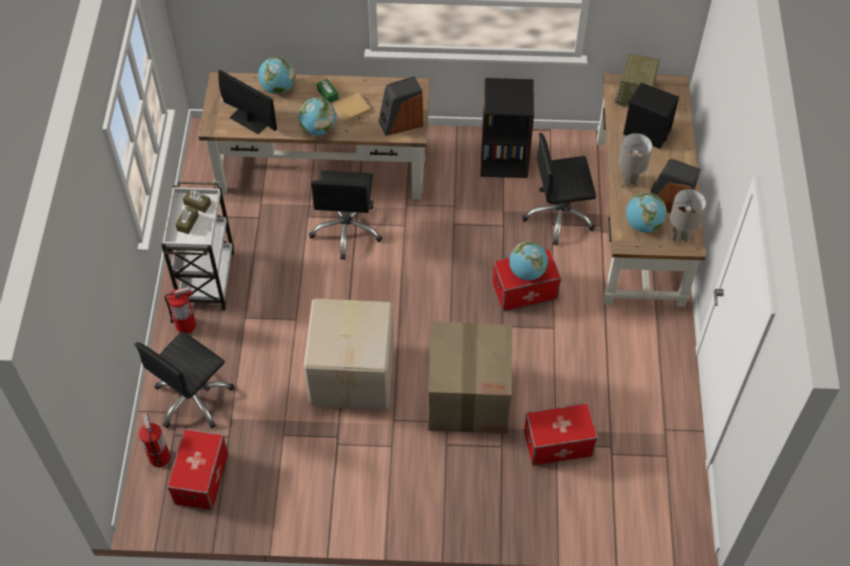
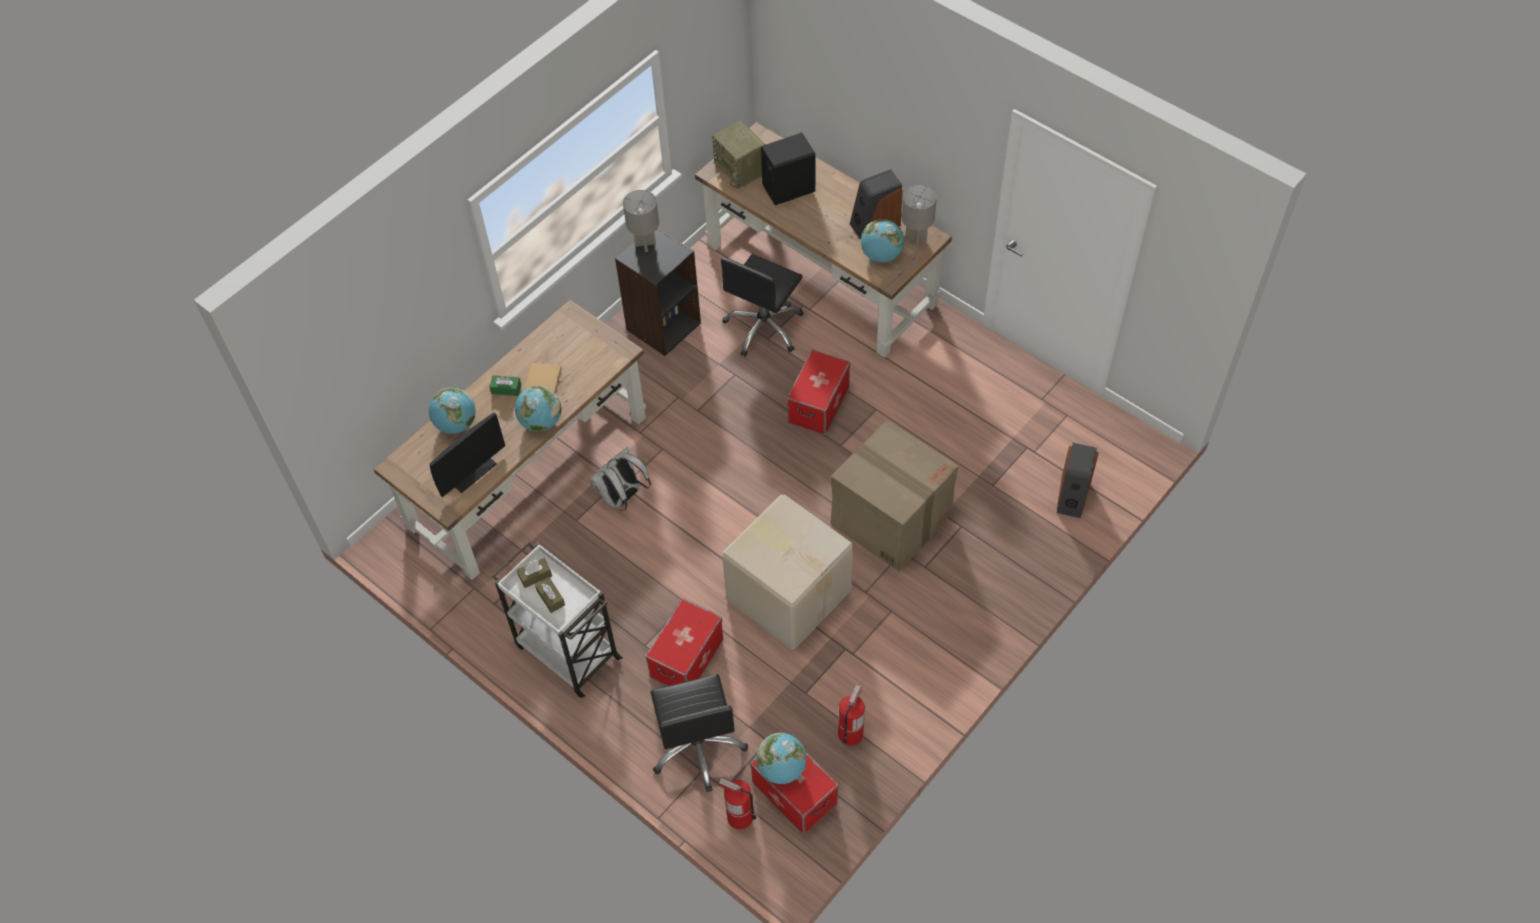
camera: 50 degrees left, 0 degrees up
fire extinguisher [165,287,196,334] -> fire extinguisher moved to [838,685,865,746]
monitor [218,70,277,135] -> monitor turned 150 degrees clockwise [429,412,505,497]
black office chair [309,170,382,260] -> white backpack [590,447,651,511]
speaker [378,76,423,136] -> speaker moved to [1057,443,1099,518]
globe [509,242,548,280] -> globe moved to [756,733,807,784]
storage box [524,403,598,465] -> storage box moved to [645,598,723,686]
grey table lamp [618,133,652,187] -> grey table lamp moved to [623,190,659,252]

